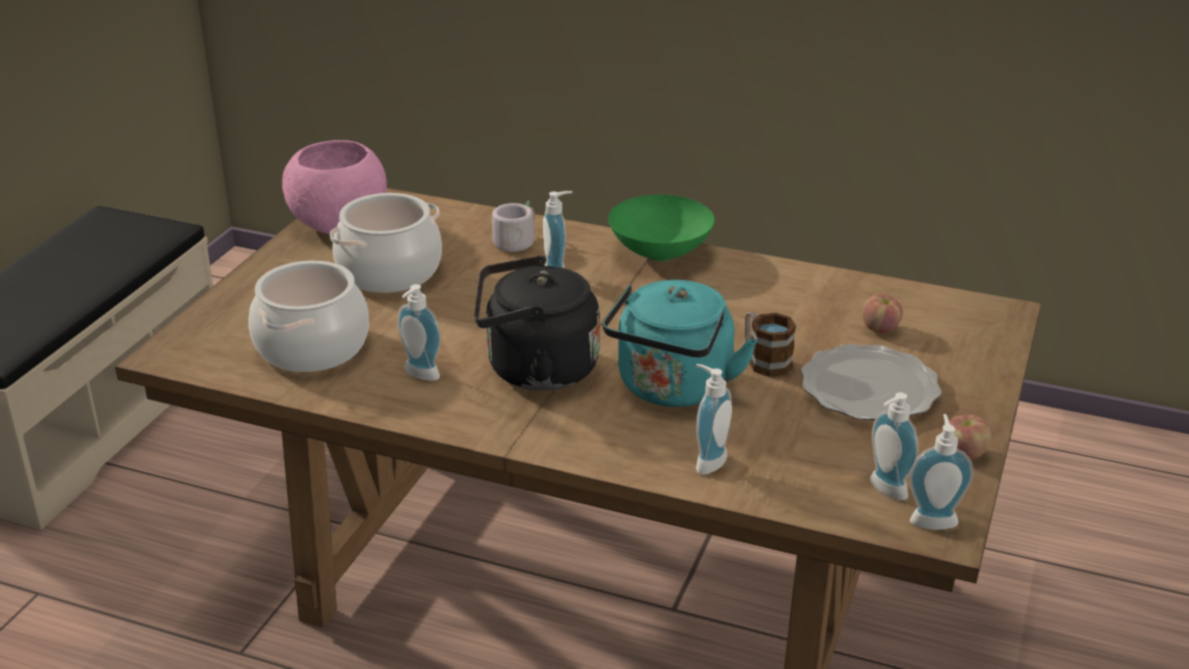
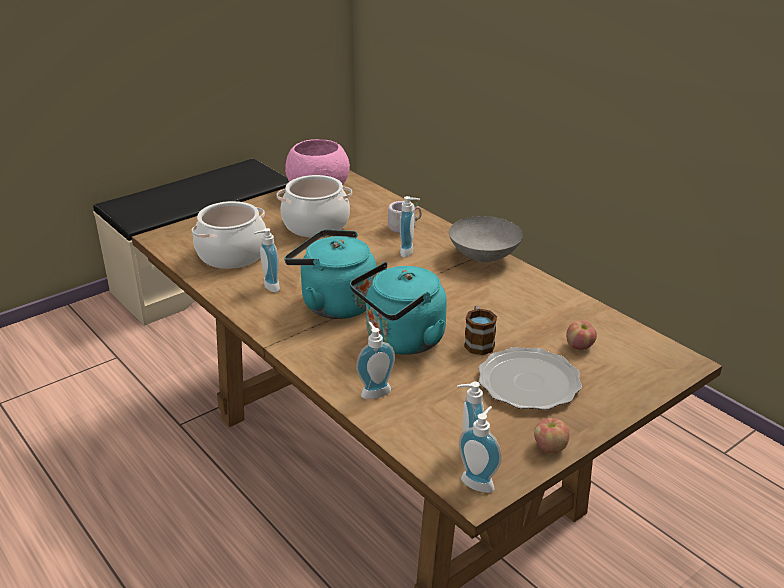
camera: 30 degrees right, 0 degrees up
black kettle [474,256,600,391] -> turquoise kettle [284,229,377,319]
green bowl [608,195,715,261] -> grey bowl [449,216,523,263]

